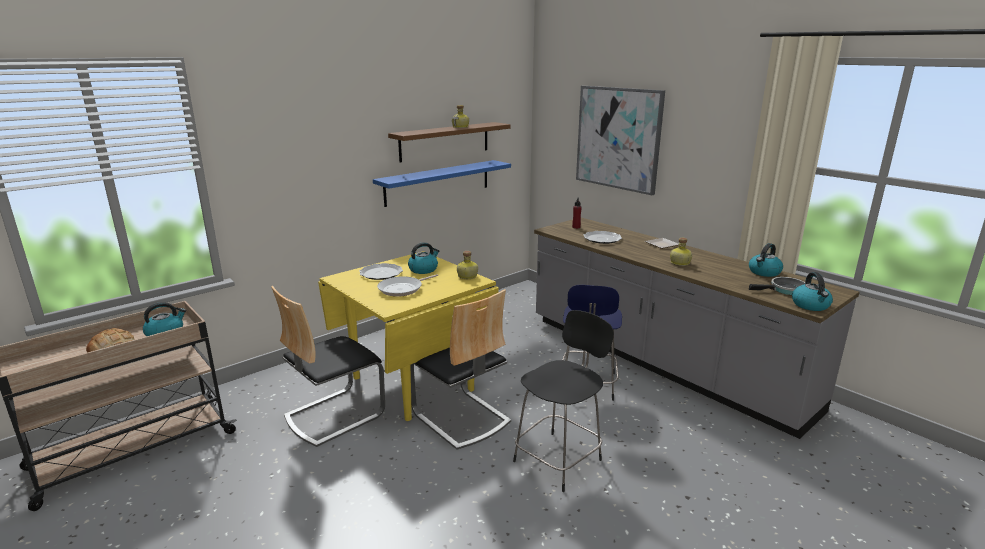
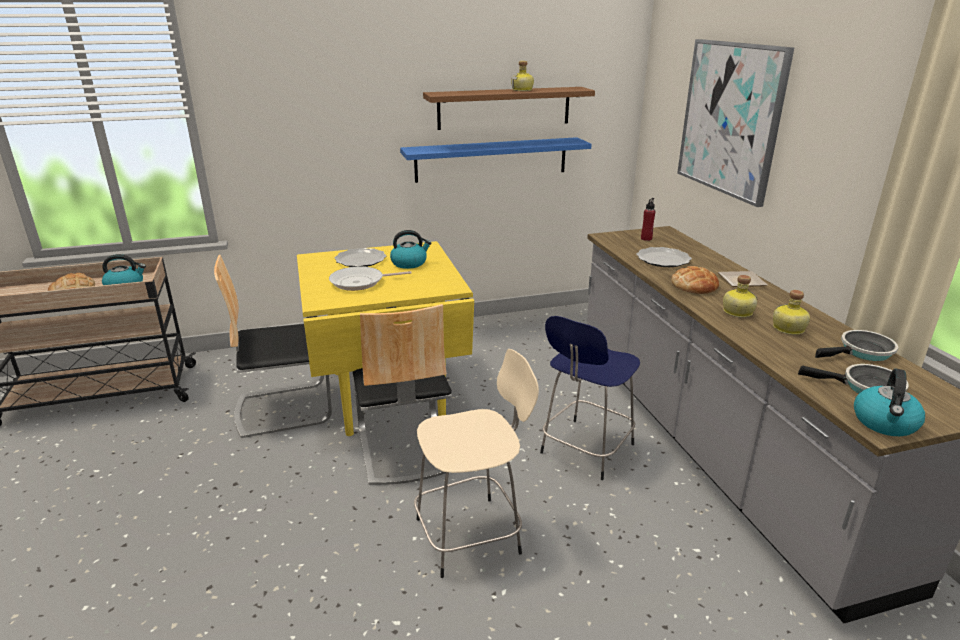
camera: 25 degrees right, 5 degrees up
bottle [457,251,478,279] -> bottle moved to [773,290,810,335]
black stool [513,310,614,492] -> beige stool [414,349,539,578]
kettle [749,243,783,277] -> frying pan [815,330,899,361]
none -> bread [671,266,719,294]

